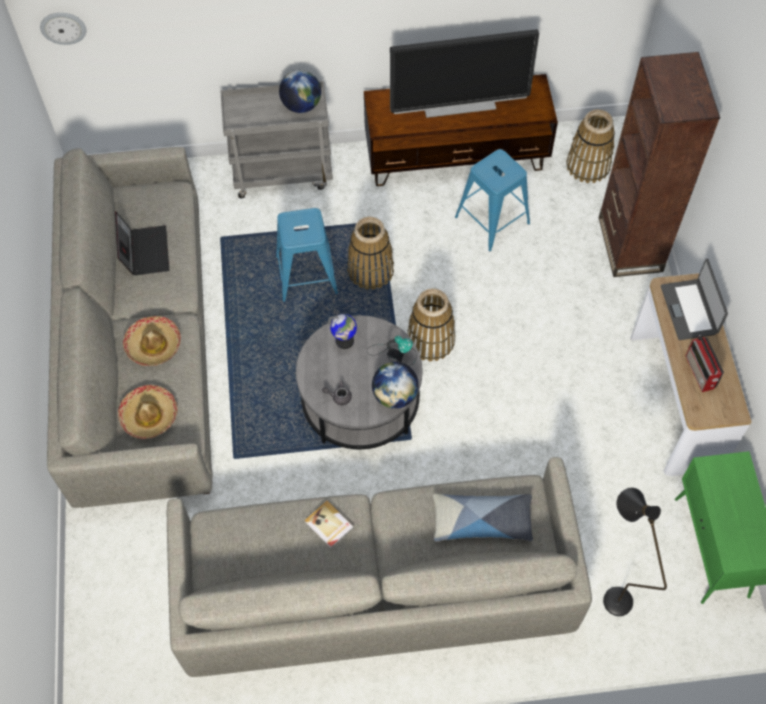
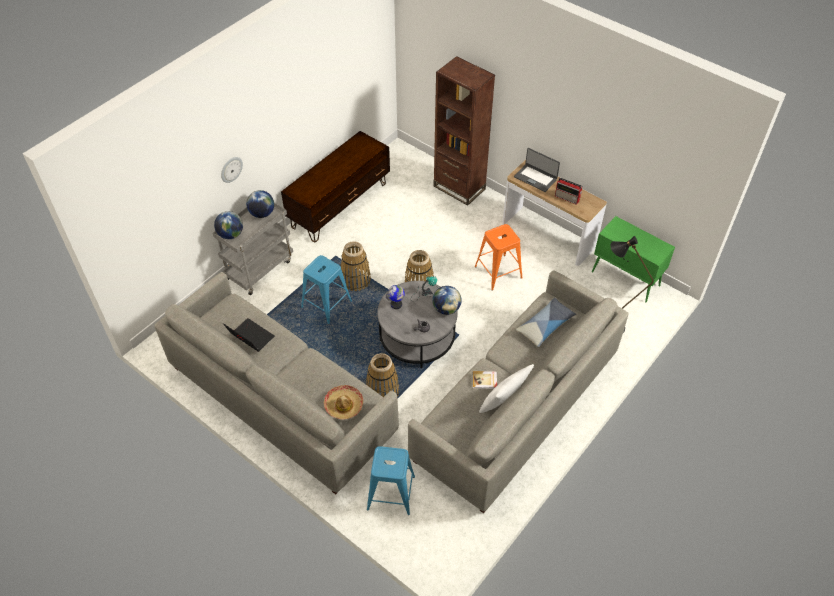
camera: 45 degrees left, 10 degrees down
wall clock [40,13,87,45] -> wall clock moved to [221,157,243,183]
hat [123,316,181,366] -> none
television [390,29,539,118] -> none
blue stool [455,149,530,251] -> blue stool moved to [367,446,415,515]
basket [566,109,615,183] -> basket moved to [366,353,399,397]
none -> globe [214,211,243,239]
none -> orange stool [475,224,522,290]
none -> white pillow [479,364,534,413]

